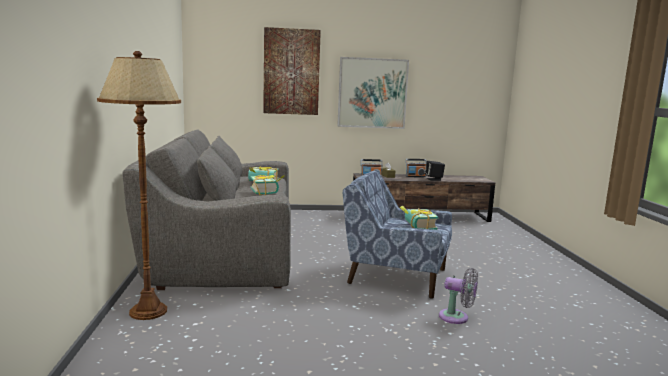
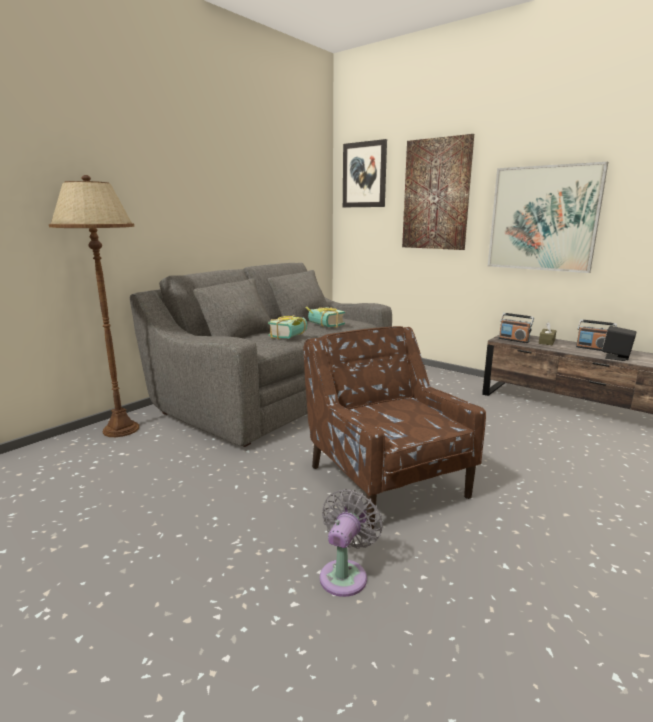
camera: 45 degrees right, 5 degrees up
blue armchair [343,170,452,299] -> brown armchair [303,326,486,529]
book [400,206,439,230] -> none
grey fan [439,268,478,324] -> grey fan turned 135 degrees counterclockwise [320,489,383,597]
none -> picture [343,139,387,207]

